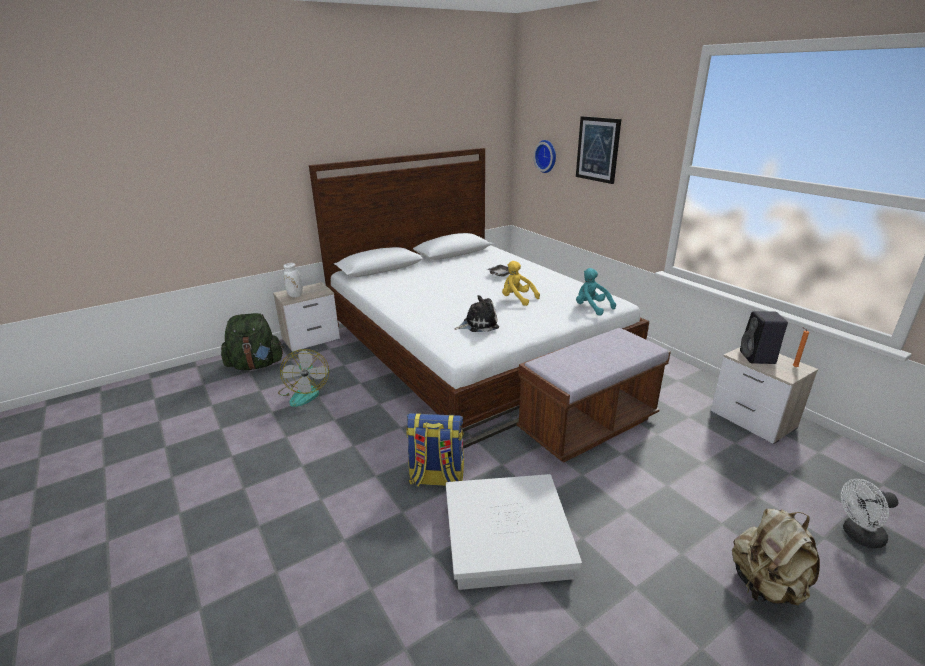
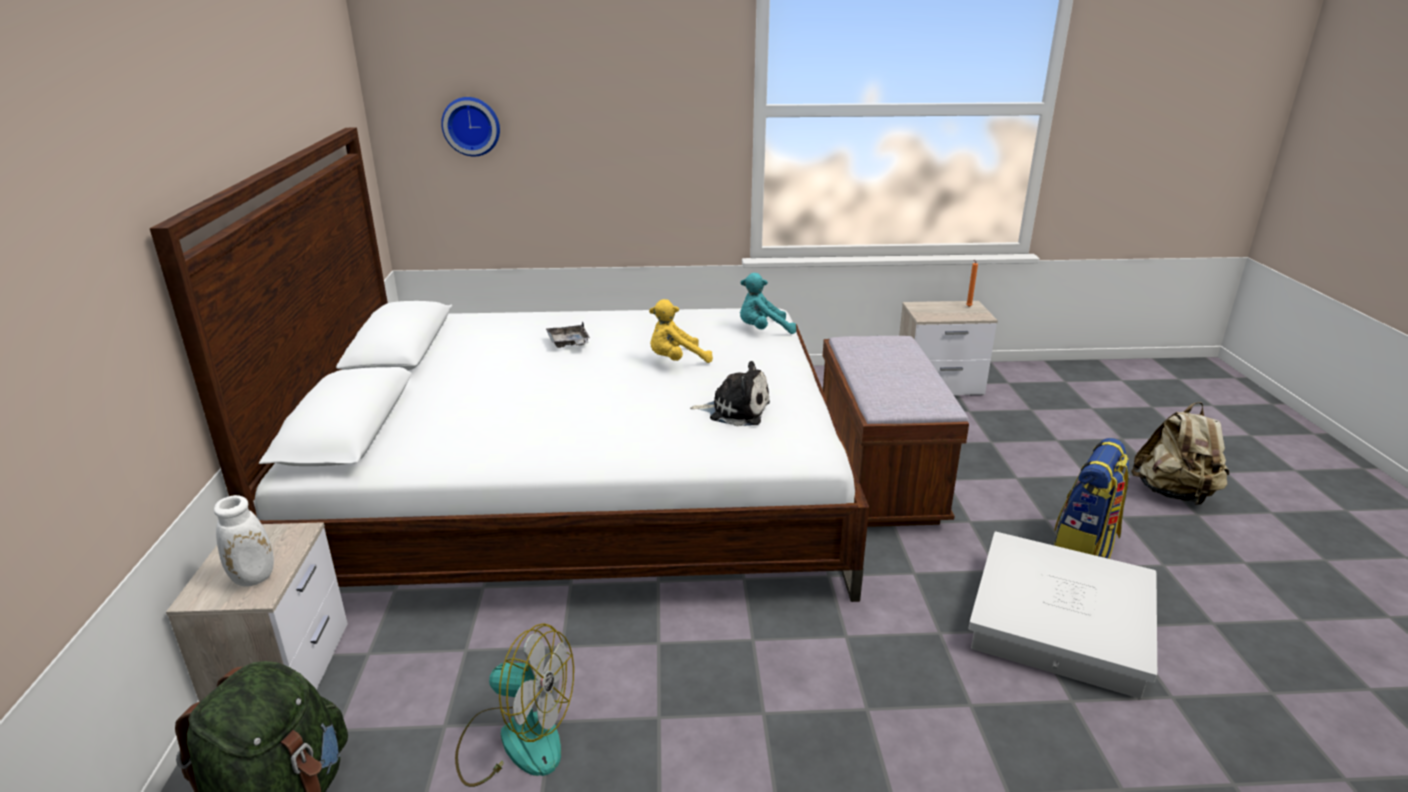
camera: 60 degrees left, 0 degrees up
backpack [406,413,464,487] -> backpack moved to [1054,438,1129,559]
plush toy [454,295,499,332] -> plush toy turned 90 degrees clockwise [690,361,770,426]
picture [576,116,621,184] -> none
black speaker [740,311,788,364] -> none
white fan [841,479,898,548] -> none

